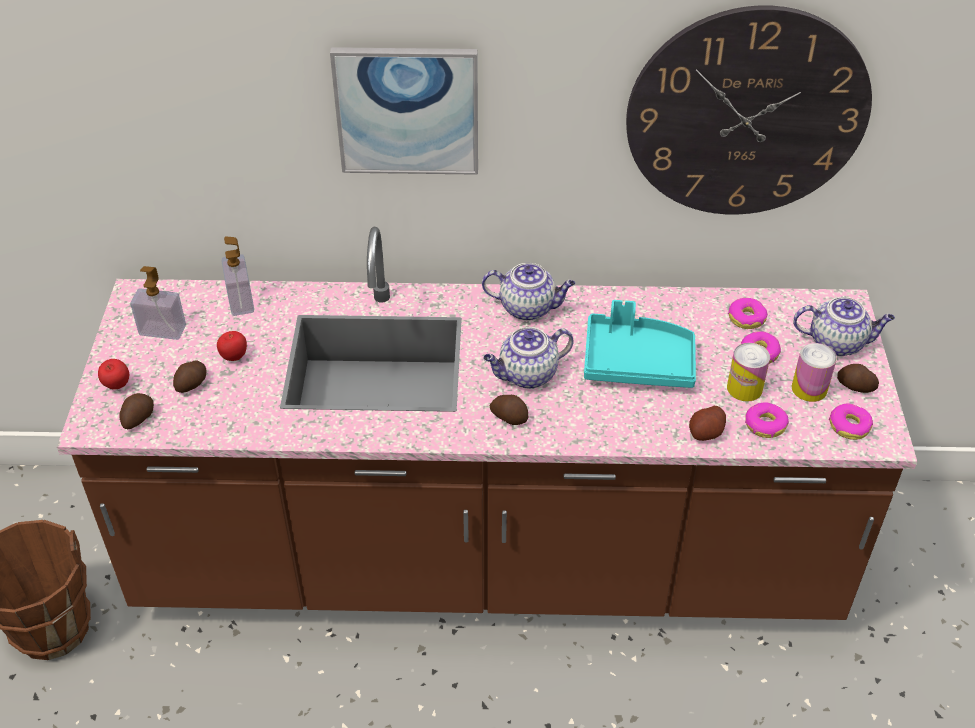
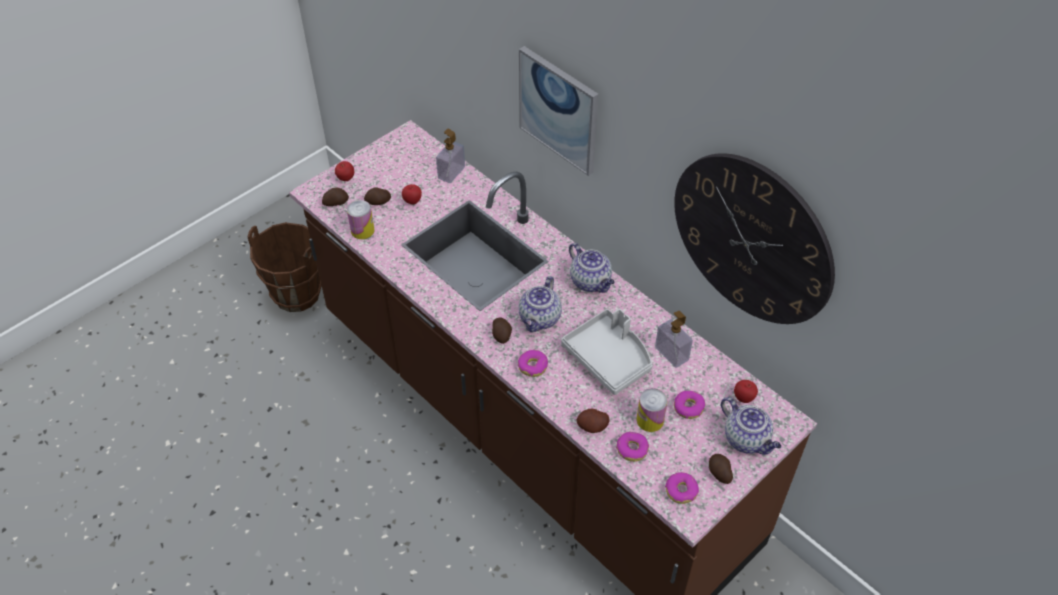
camera: 45 degrees right, 5 degrees up
soap dispenser [131,266,186,340] -> soap dispenser moved to [655,311,693,368]
teapot [483,327,574,389] -> teapot turned 90 degrees counterclockwise [518,276,562,332]
turquoise tray [584,300,696,388] -> grey tray [561,309,653,395]
donut [728,298,768,329] -> donut moved to [518,350,548,377]
can [791,343,837,402] -> can moved to [347,200,375,239]
none -> apple [734,380,758,403]

